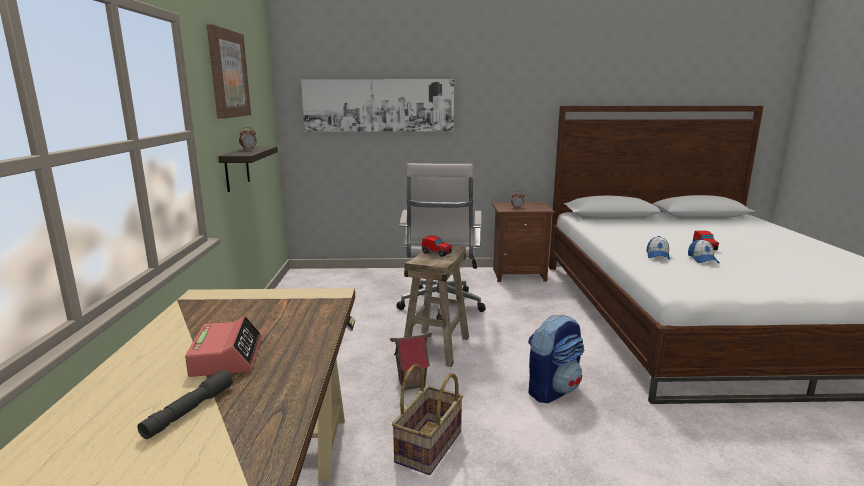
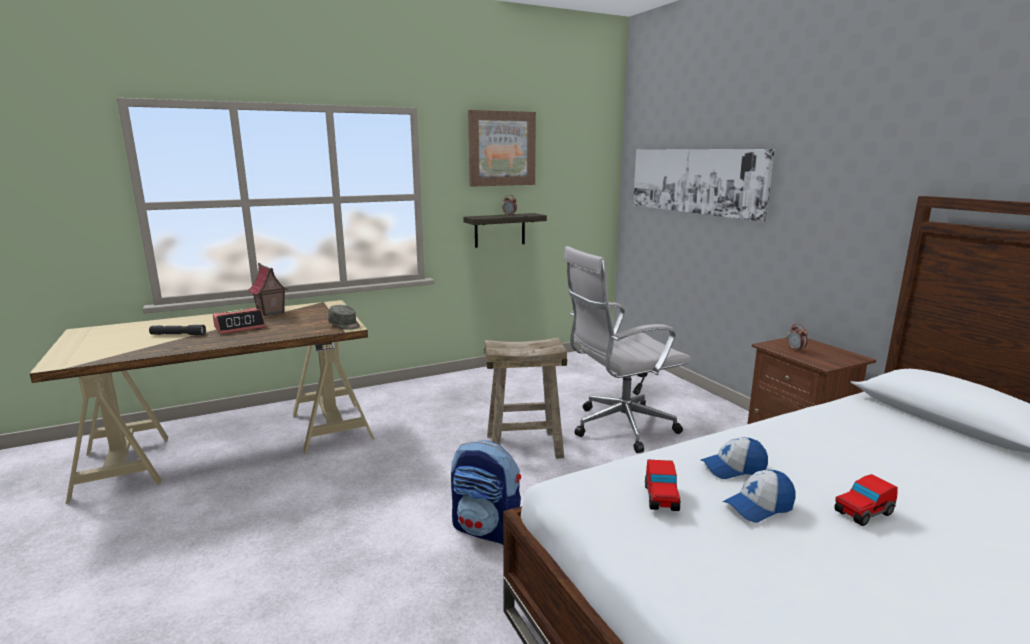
camera: 65 degrees right, 0 degrees up
toy house [390,333,432,390] -> toy house moved to [248,263,289,317]
basket [392,364,463,475] -> none
toy car [422,235,453,257] -> toy car moved to [645,460,681,511]
none -> grey cap [328,305,360,330]

